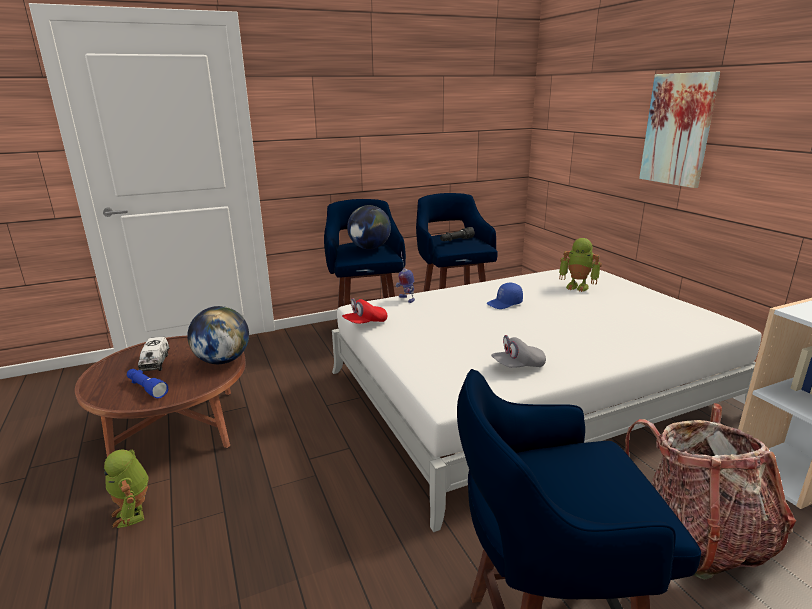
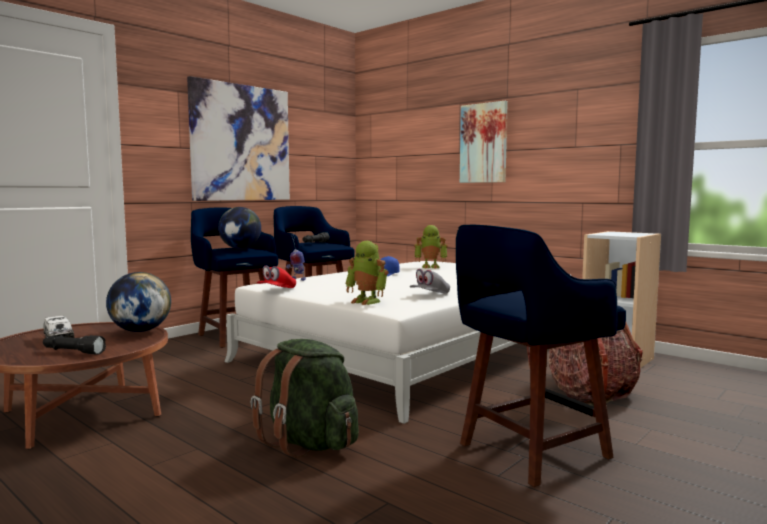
camera: 25 degrees left, 15 degrees down
toy robot [104,450,149,528] -> toy robot moved to [346,241,389,305]
blue flashlight [127,369,169,398] -> black flashlight [43,335,106,355]
none -> picture [187,76,290,201]
none -> green backpack [250,339,359,458]

